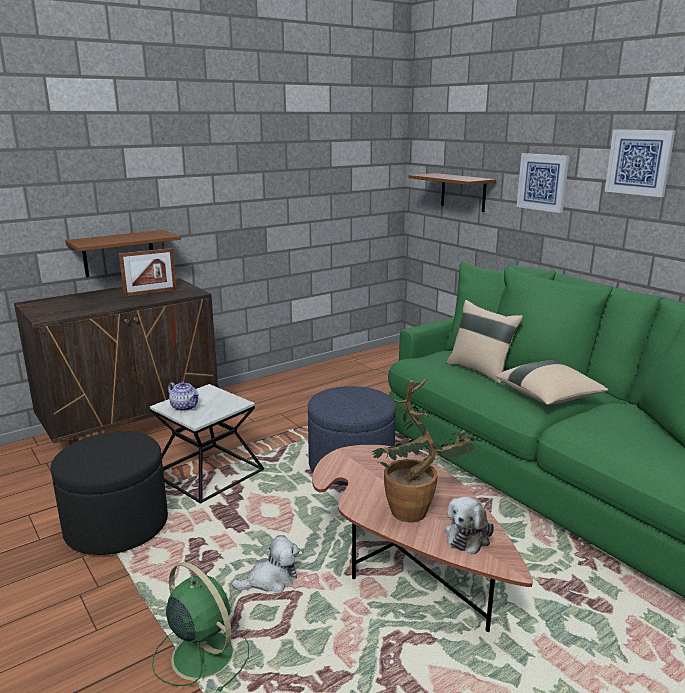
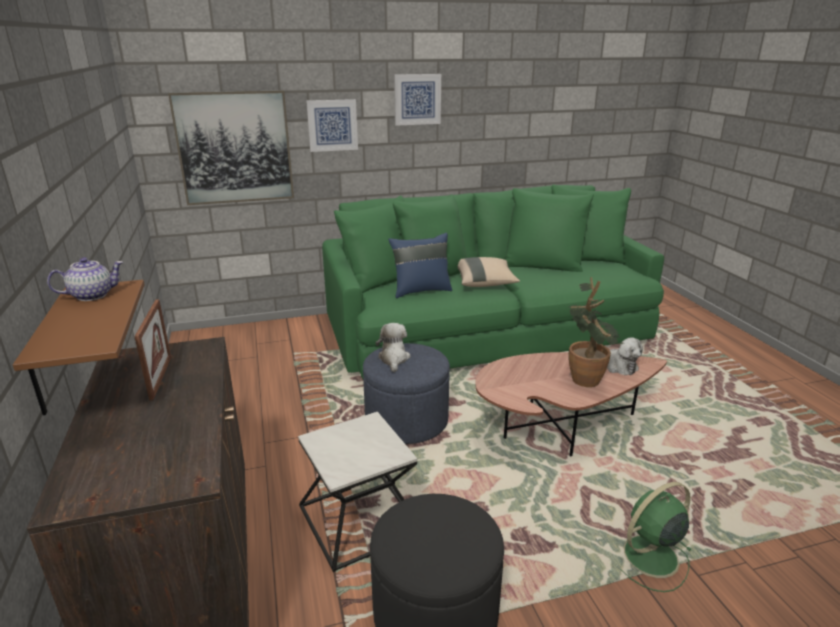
camera: 70 degrees left, 5 degrees up
teapot [168,382,199,411] -> teapot moved to [47,257,123,301]
plush toy [231,535,299,593] -> plush toy moved to [376,323,410,372]
brown shelf [409,173,496,212] -> picture [168,90,294,205]
beige pillow [447,300,523,384] -> blue pillow [388,233,452,298]

